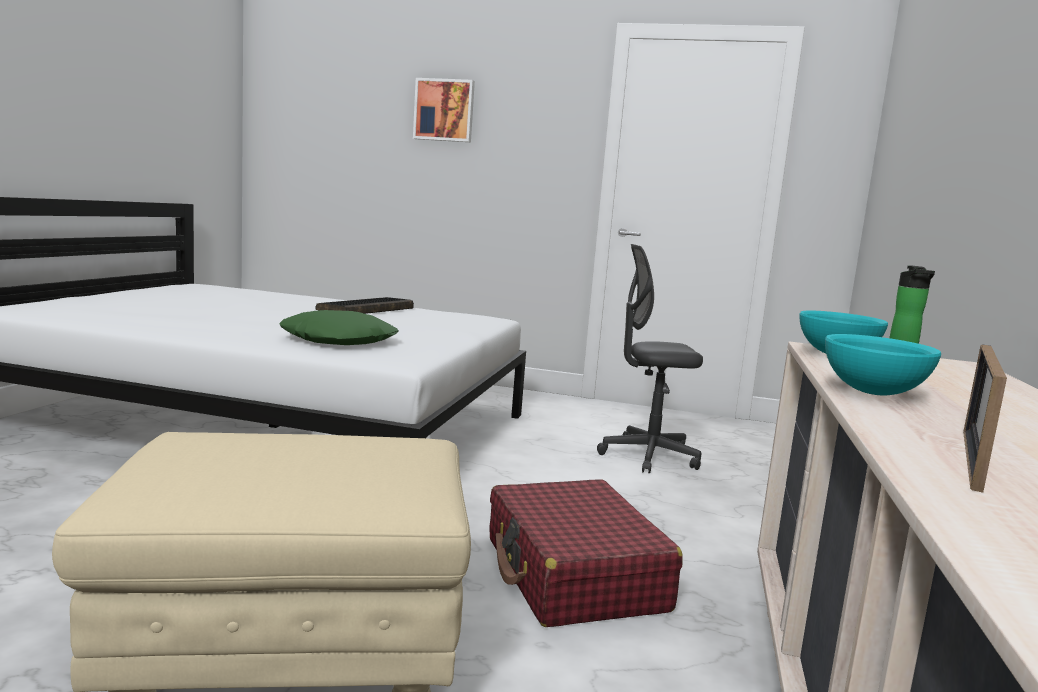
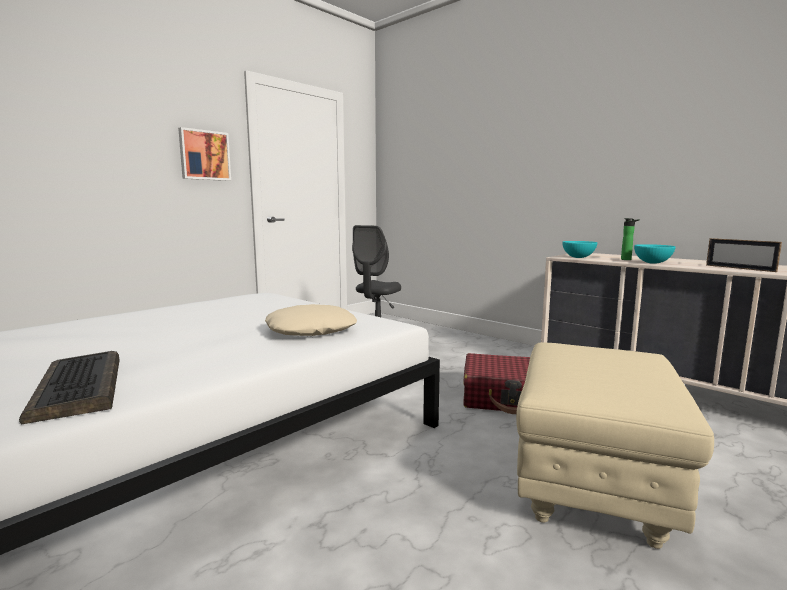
camera: 60 degrees left, 0 degrees up
green pillow [279,310,399,345] -> beige pillow [265,304,357,336]
keyboard [315,297,414,314] -> keyboard moved to [19,351,120,424]
picture [413,78,475,142] -> picture moved to [178,127,231,181]

